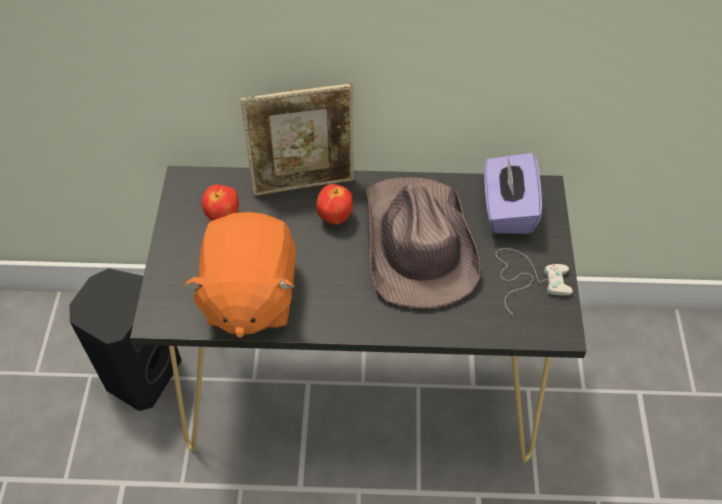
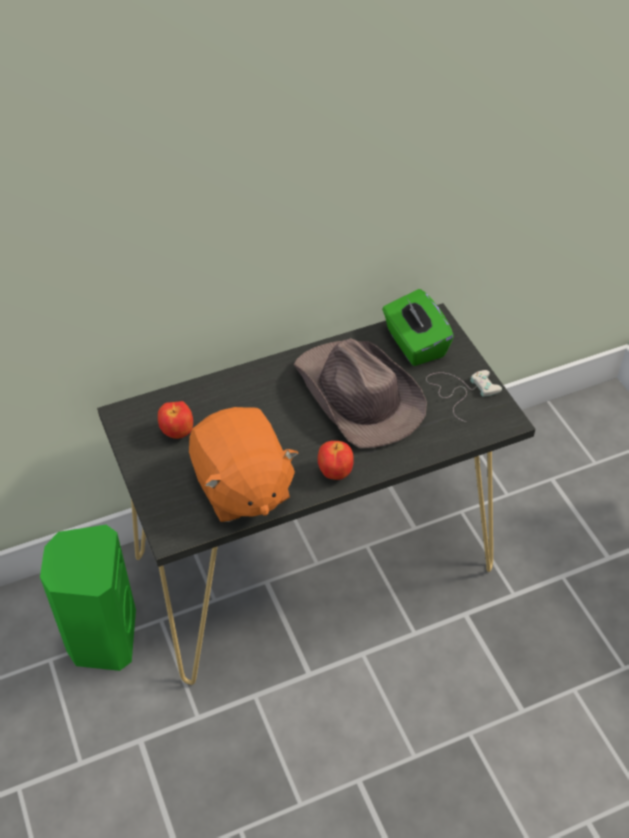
camera: 25 degrees left, 5 degrees down
black speaker [70,268,182,411] -> green speaker [40,525,136,671]
picture frame [240,83,354,196] -> none
apple [316,184,353,225] -> apple moved to [318,441,354,480]
purple tissue box [484,153,542,234] -> green tissue box [382,289,454,366]

